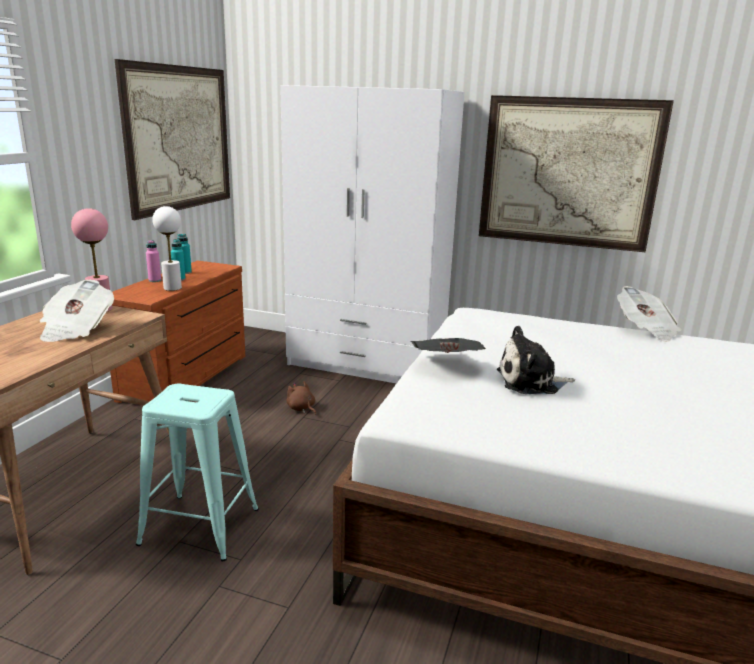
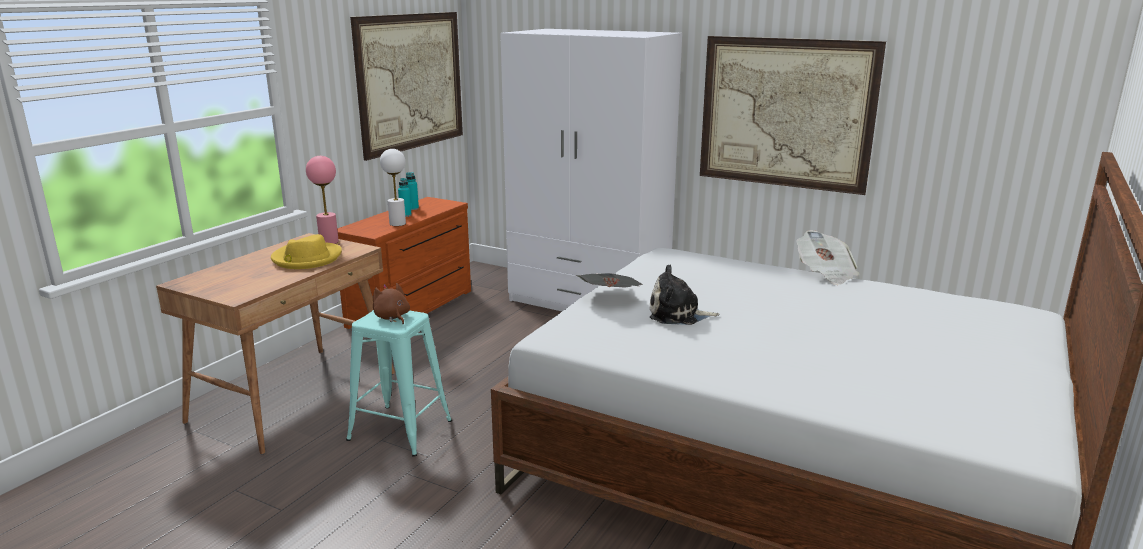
camera: 10 degrees right, 0 degrees up
newspaper [40,280,114,342] -> yellow hat [271,234,342,269]
pink bottle [146,240,161,282] -> none
brown plush toy [287,381,316,415] -> brown plush toy moved to [373,283,410,325]

